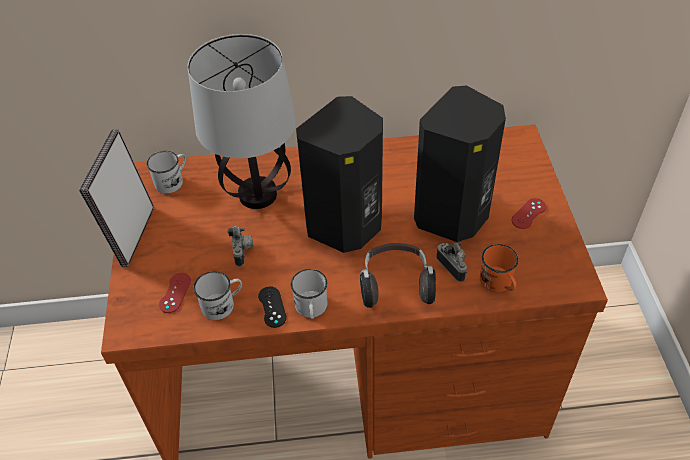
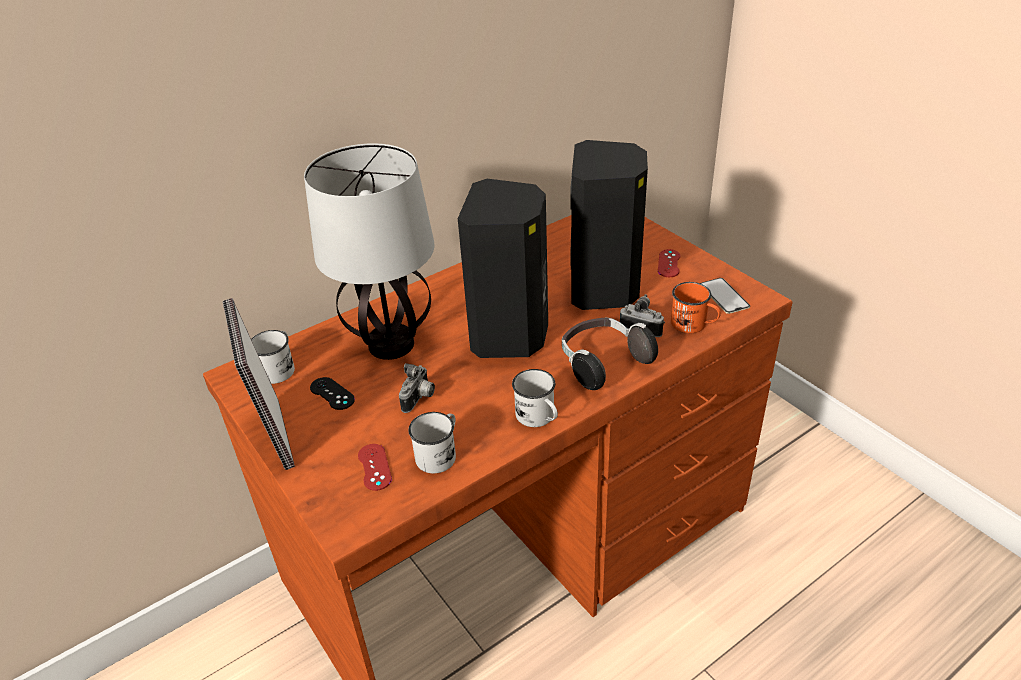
camera: 30 degrees left, 10 degrees down
camera [227,226,253,267] -> camera turned 60 degrees clockwise [399,363,435,413]
black game controller [258,286,287,328] -> black game controller moved to [310,377,355,410]
none -> phone [700,278,750,314]

